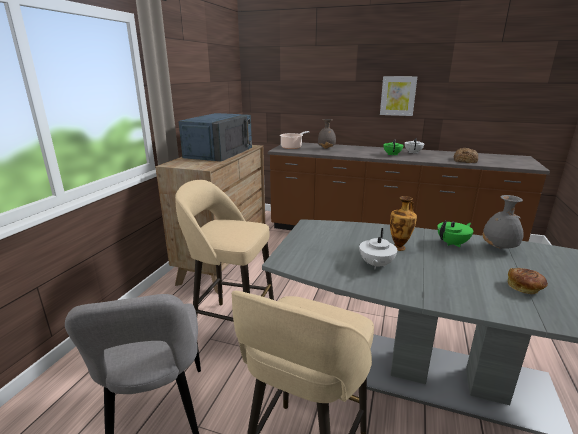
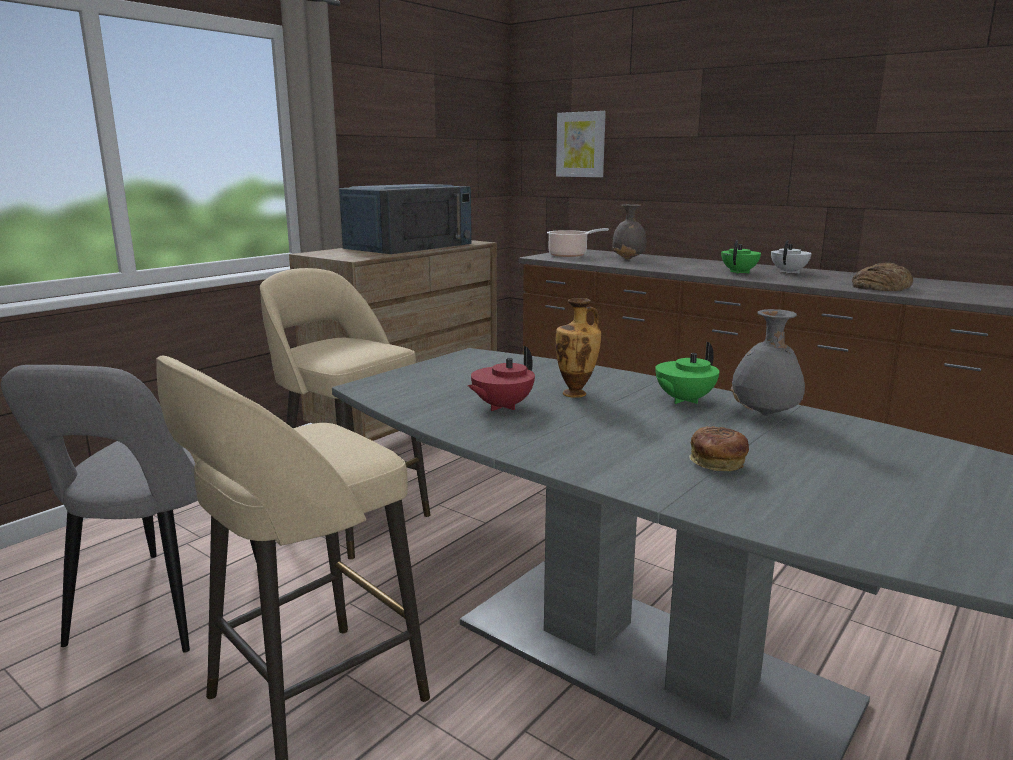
camera: 20 degrees right, 5 degrees down
white teapot [359,228,397,269] -> red teapot [468,346,535,411]
picture [380,76,417,116] -> picture moved to [556,111,606,177]
green teapot [437,221,473,247] -> green teapot turned 150 degrees clockwise [655,342,720,404]

